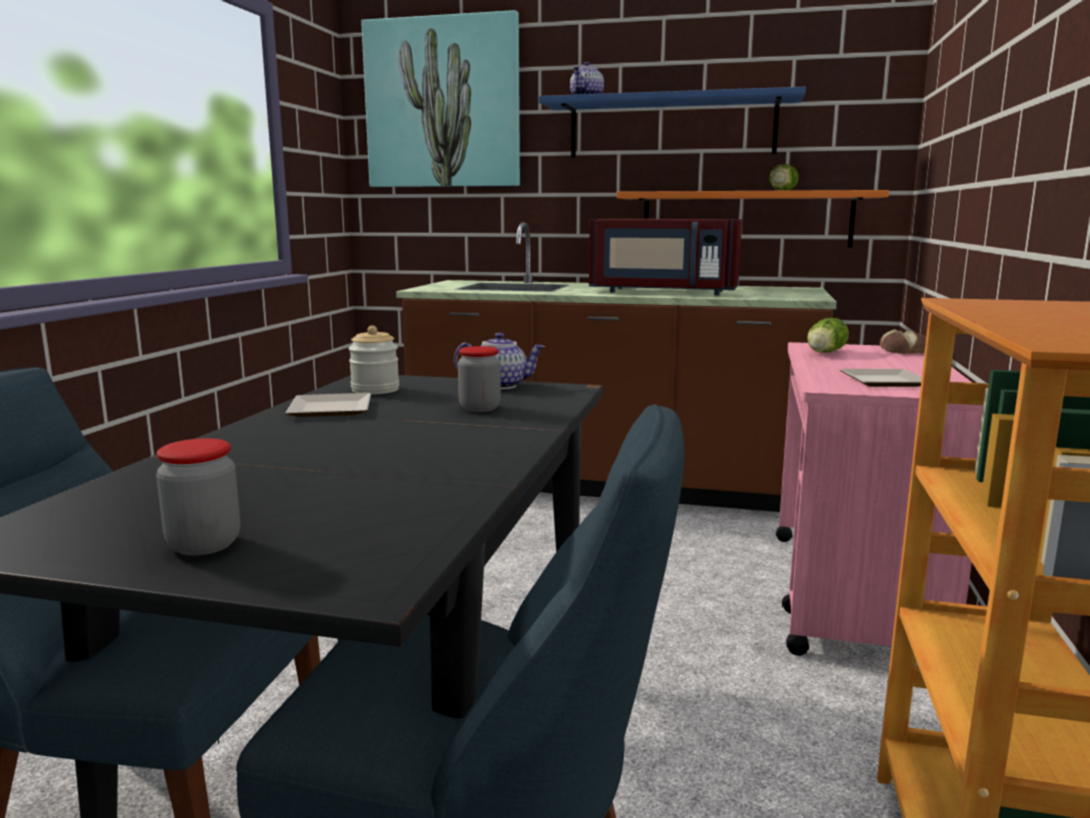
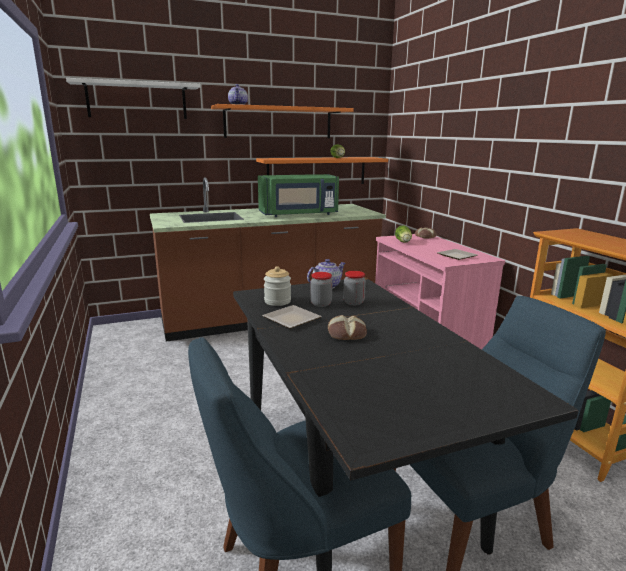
camera: 35 degrees left, 5 degrees up
jar [156,438,240,556] -> jar moved to [310,272,332,307]
picture [361,10,520,187] -> white shelf [66,78,200,119]
blue shelf [538,87,806,158] -> orange shelf [211,104,354,138]
red microwave [589,219,742,295] -> green microwave [258,174,339,217]
none -> bread [328,315,367,340]

